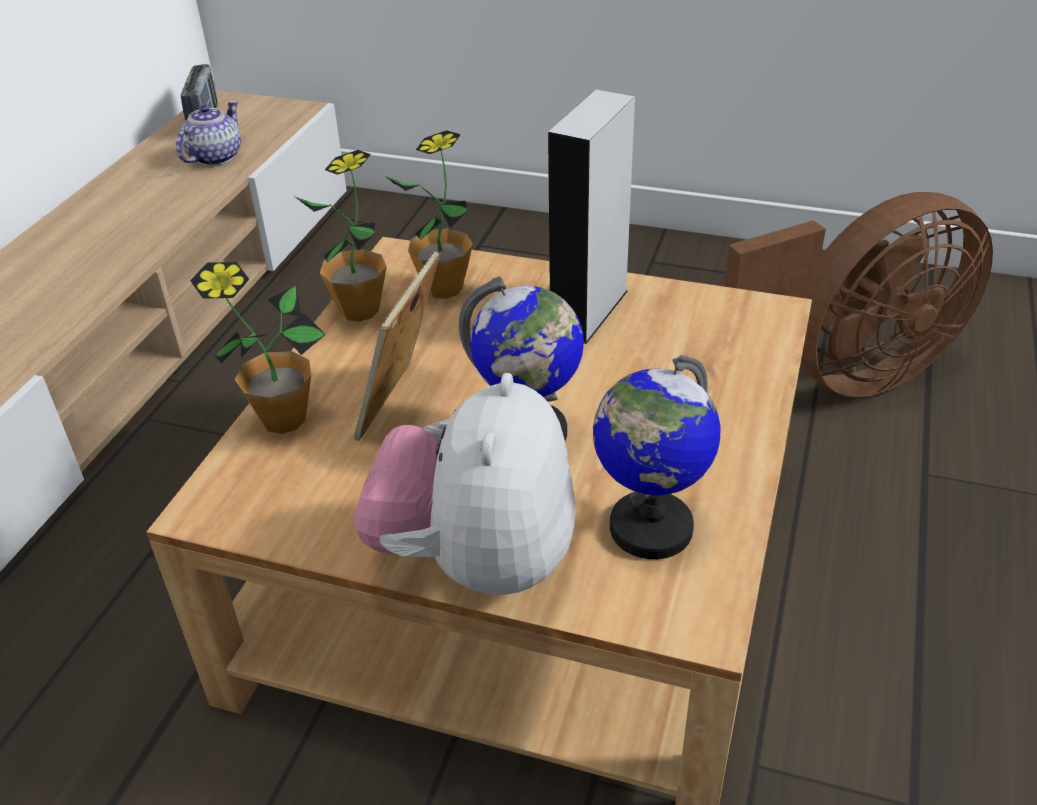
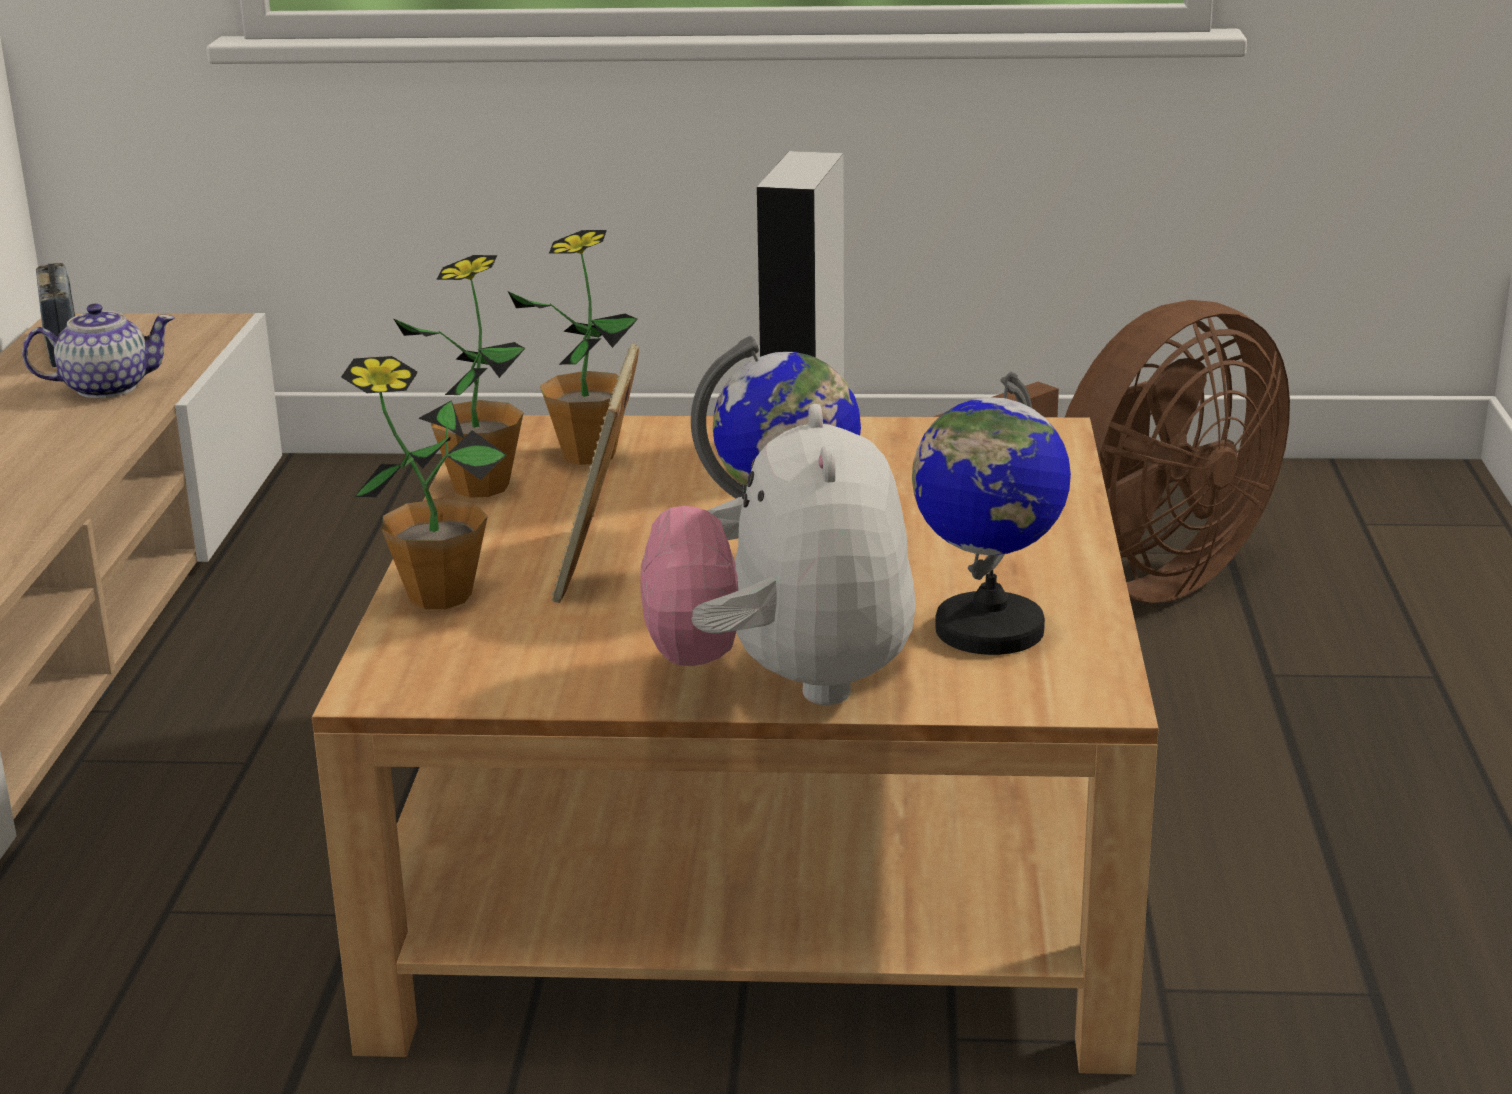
camera: 15 degrees left, 15 degrees down
teapot [176,101,241,166] -> teapot turned 60 degrees clockwise [22,304,175,398]

